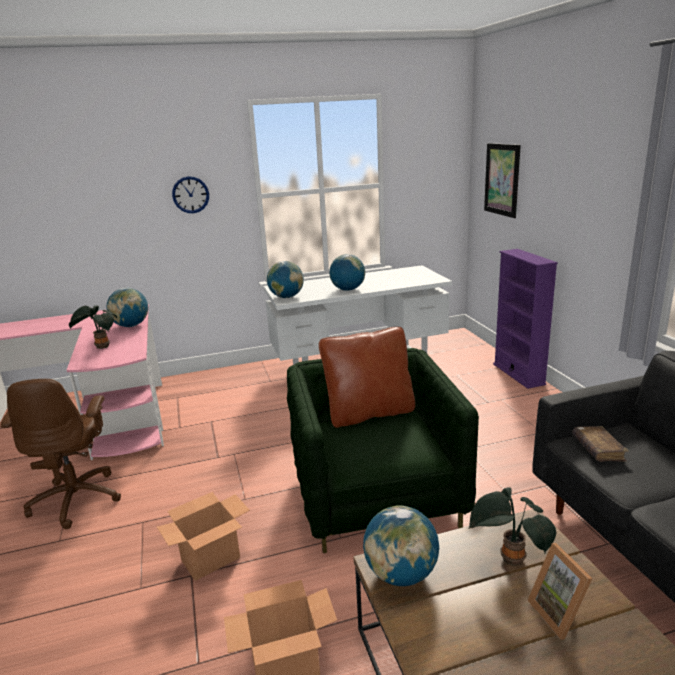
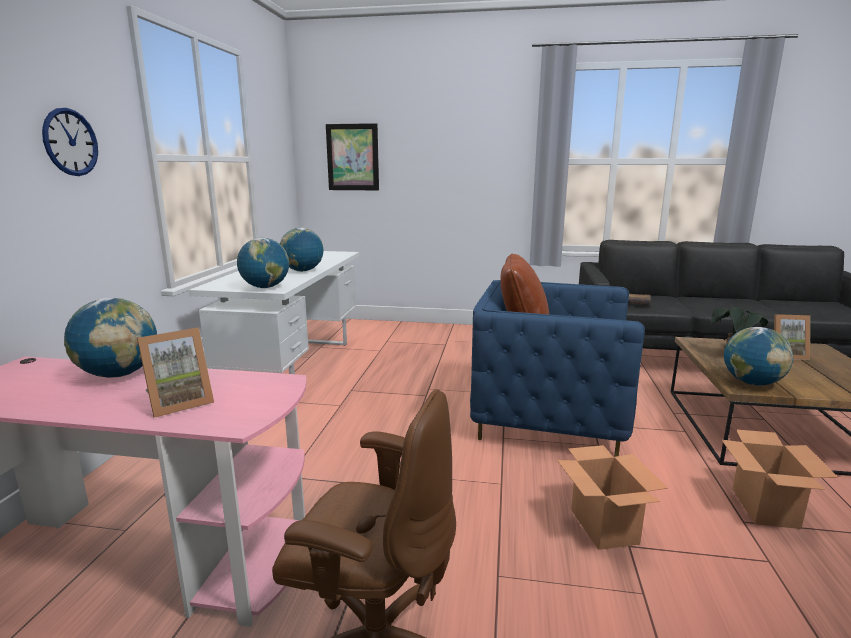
camera: 65 degrees left, 5 degrees down
potted plant [69,306,117,349] -> picture frame [137,327,214,418]
green armchair [287,348,479,553] -> blue armchair [470,280,645,457]
purple bookcase [493,249,558,389] -> none

